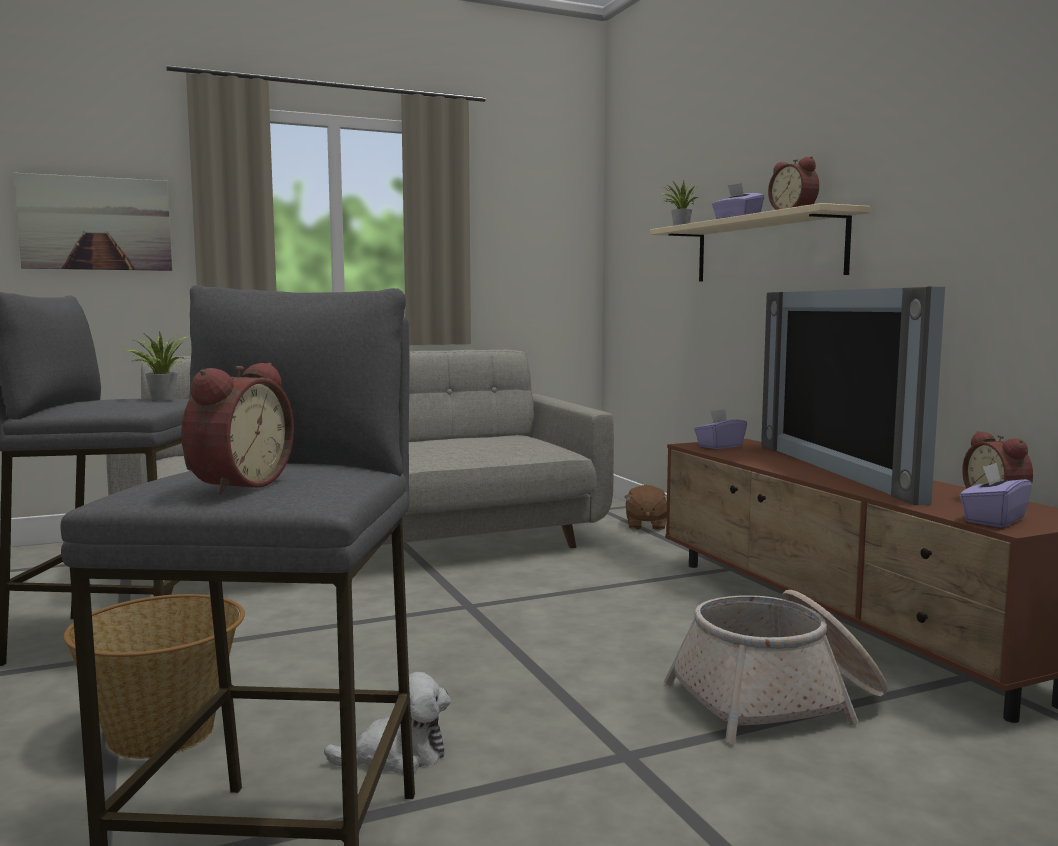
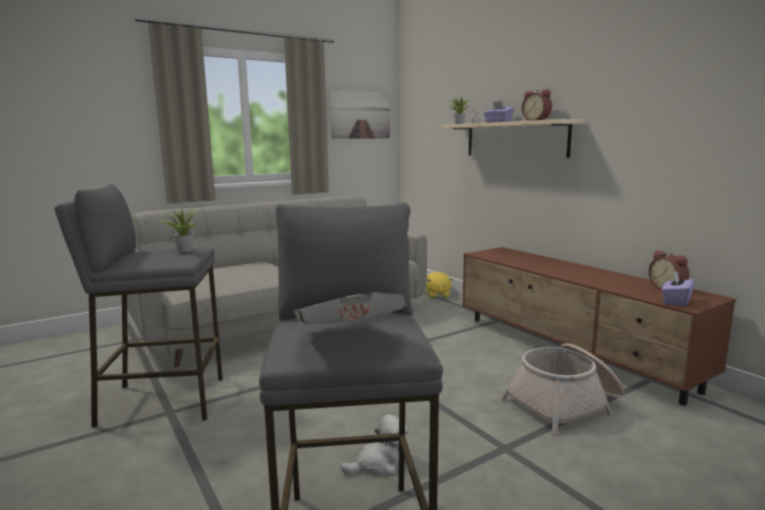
camera: 10 degrees left, 5 degrees up
picture [14,173,172,271] -> picture moved to [330,90,390,139]
basket [64,594,245,759] -> none
alarm clock [181,363,294,495] -> newspaper [293,292,407,325]
brown plush toy [624,485,667,530] -> yellow plush toy [426,272,453,298]
purple tissue box [694,409,747,449] -> none
television [761,287,945,505] -> none

